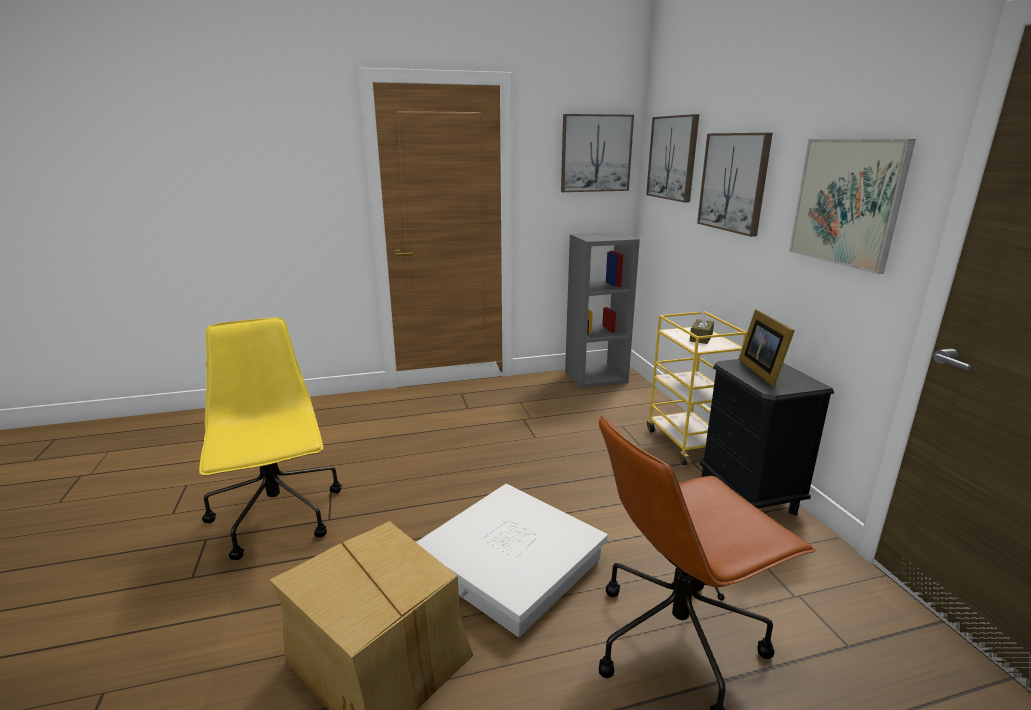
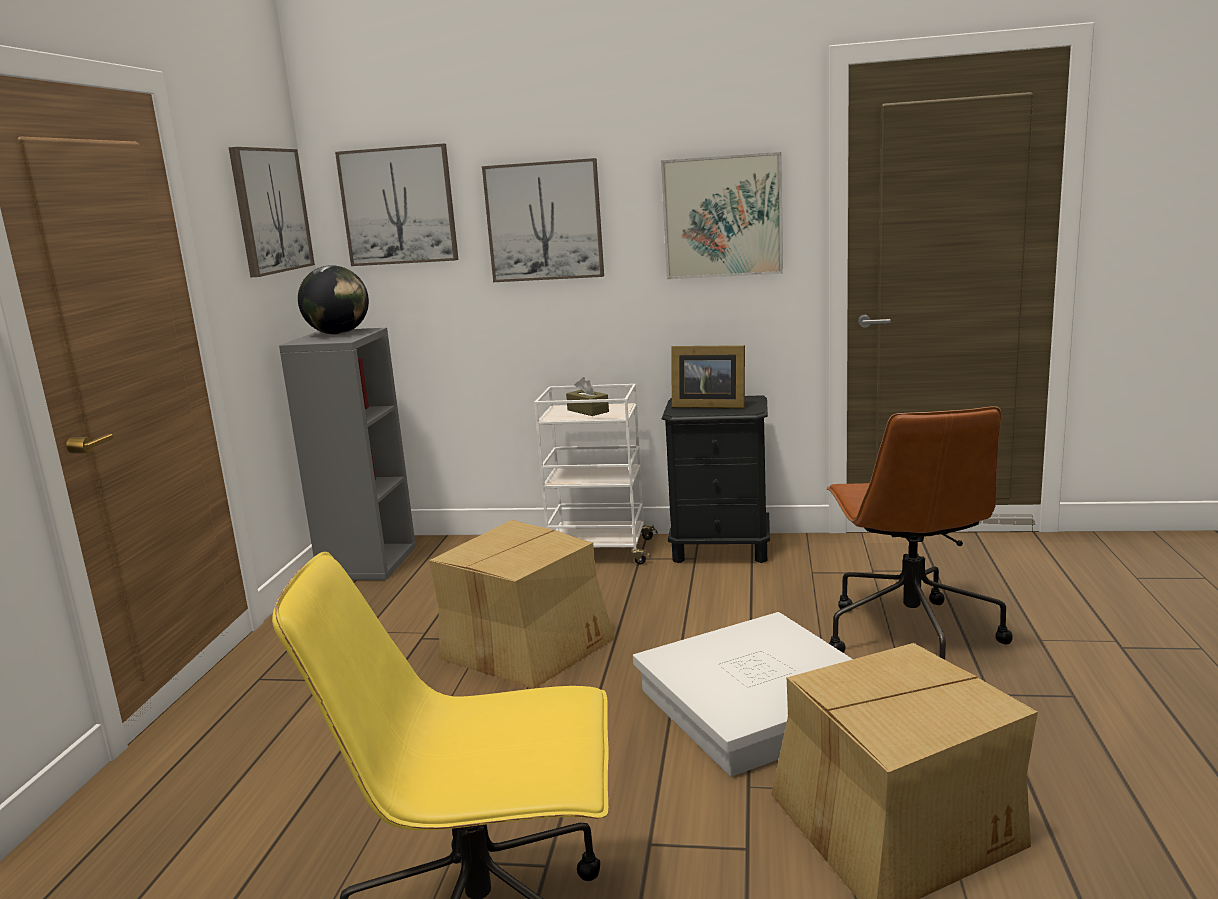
camera: 65 degrees left, 5 degrees down
yellow cart [647,311,747,465] -> white cart [534,384,658,564]
none -> globe [298,265,369,334]
none -> cardboard box [429,520,615,689]

